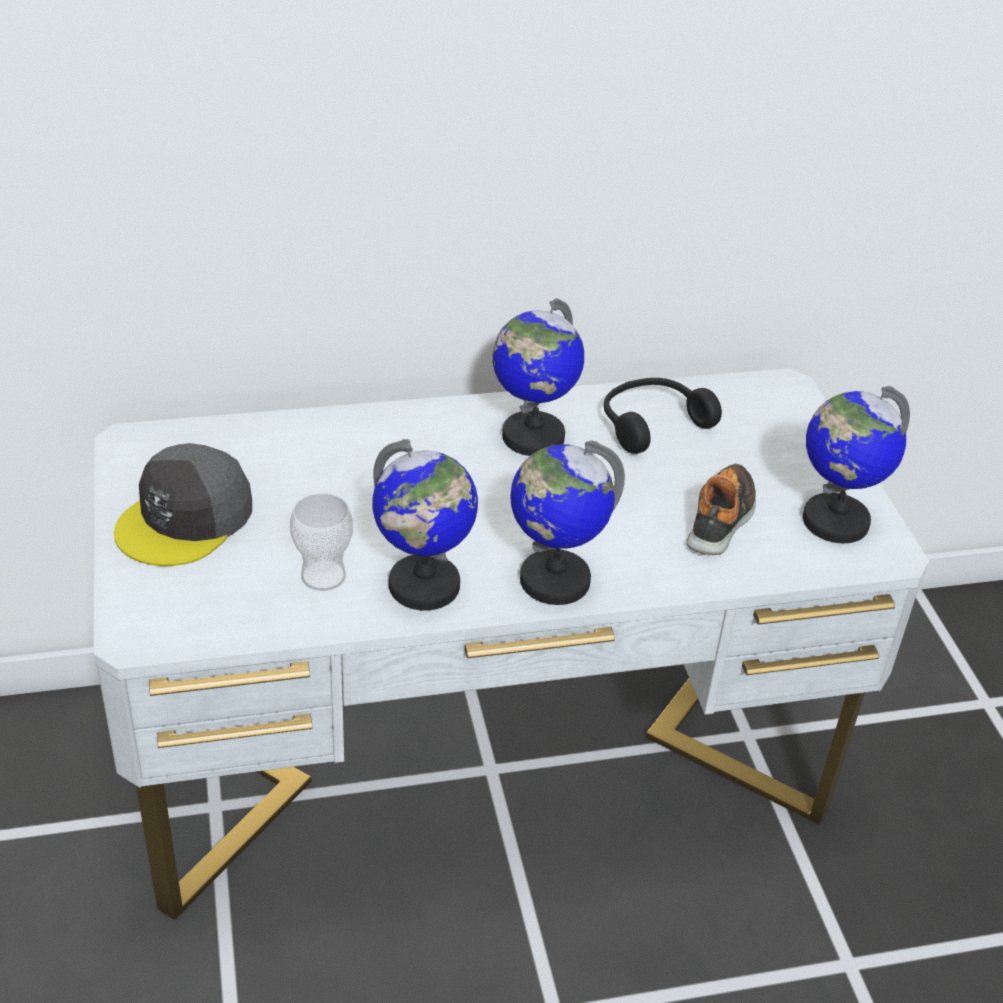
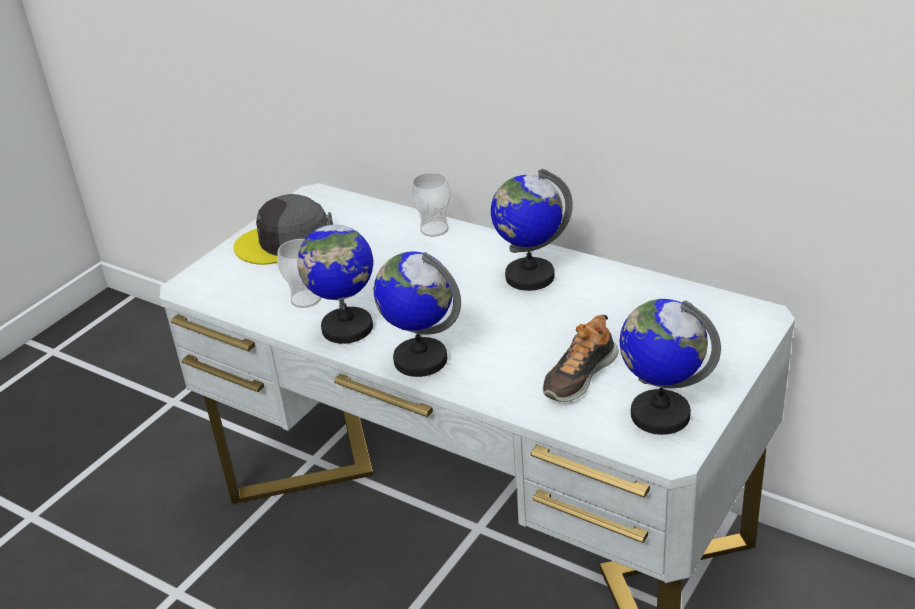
camera: 50 degrees right, 5 degrees down
black headphones [604,378,722,454] -> none
shoe [687,463,756,555] -> shoe turned 150 degrees clockwise [543,315,619,402]
none -> cup [411,172,451,237]

